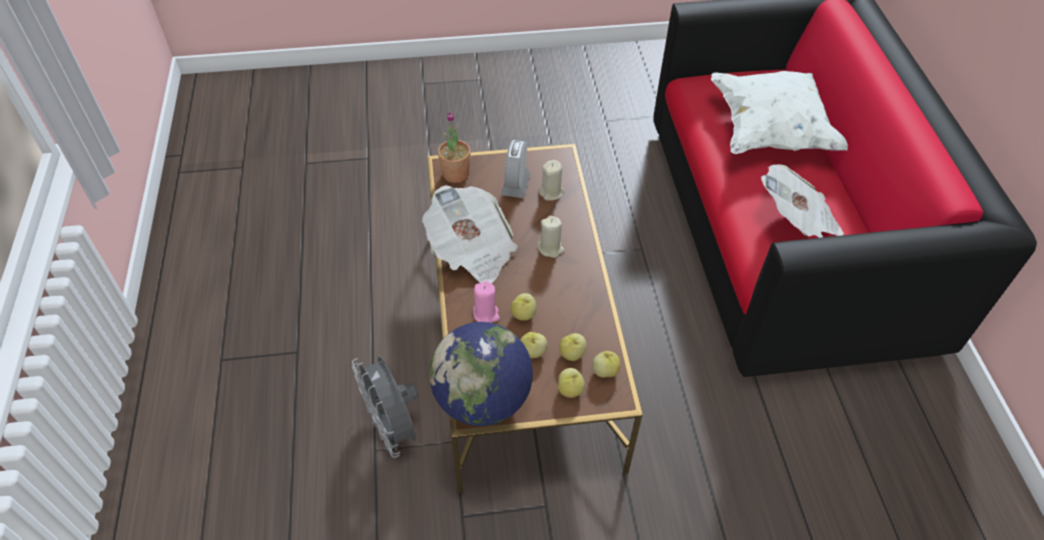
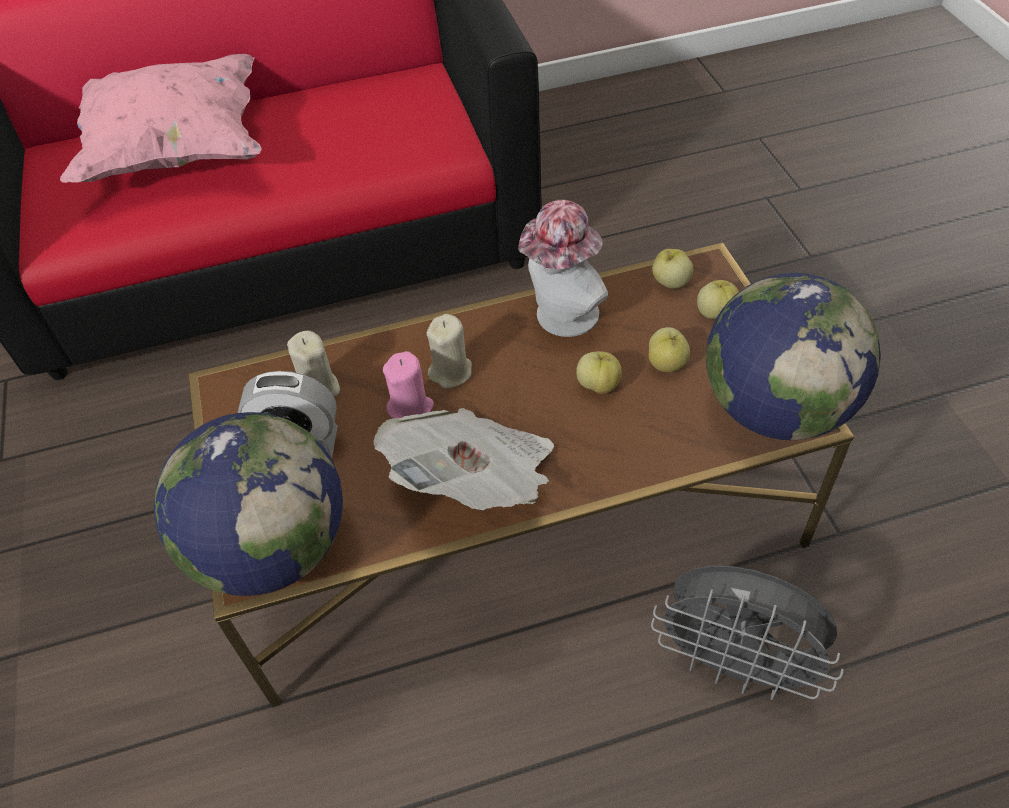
camera: 95 degrees left, 0 degrees up
grey fan [352,356,419,458] -> grey fan turned 60 degrees clockwise [651,566,844,700]
potted plant [438,111,471,183] -> globe [154,412,343,596]
pink candle [473,281,500,323] -> pink candle moved to [383,351,434,418]
apple [559,333,587,361] -> none
white pillow [711,71,848,154] -> pink pillow [60,54,262,183]
newspaper [761,164,844,238] -> none
none -> hat [518,200,608,337]

